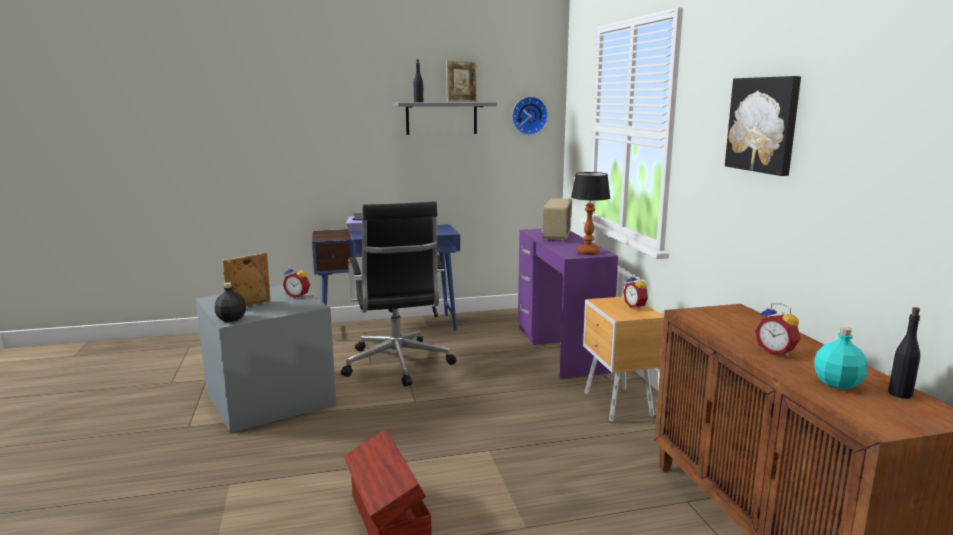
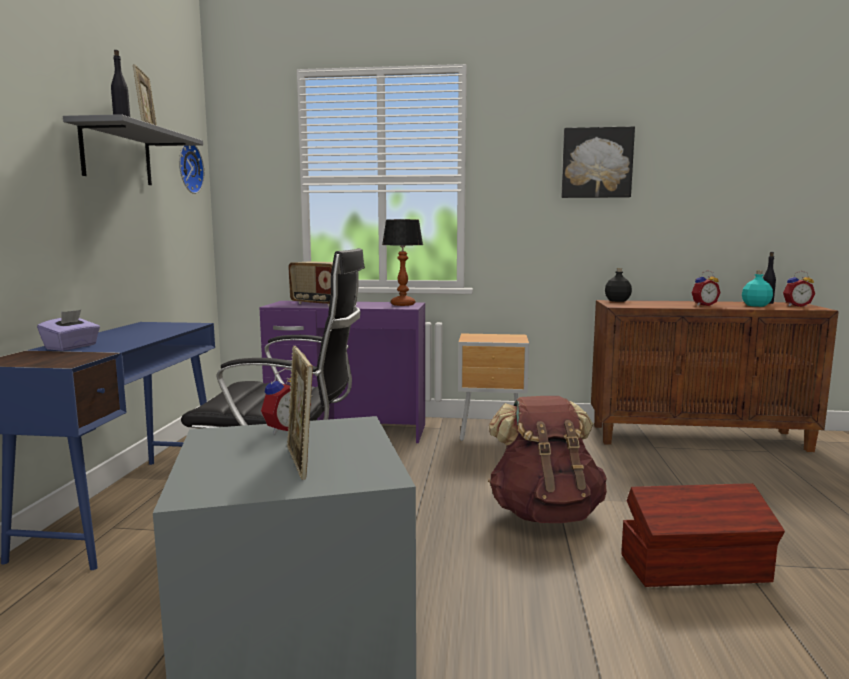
camera: 70 degrees left, 5 degrees down
black bottle [215,282,246,322] -> black bottle moved to [605,268,632,302]
alarm clock [623,273,648,310] -> alarm clock moved to [783,271,815,307]
none -> brown backpack [488,396,607,523]

